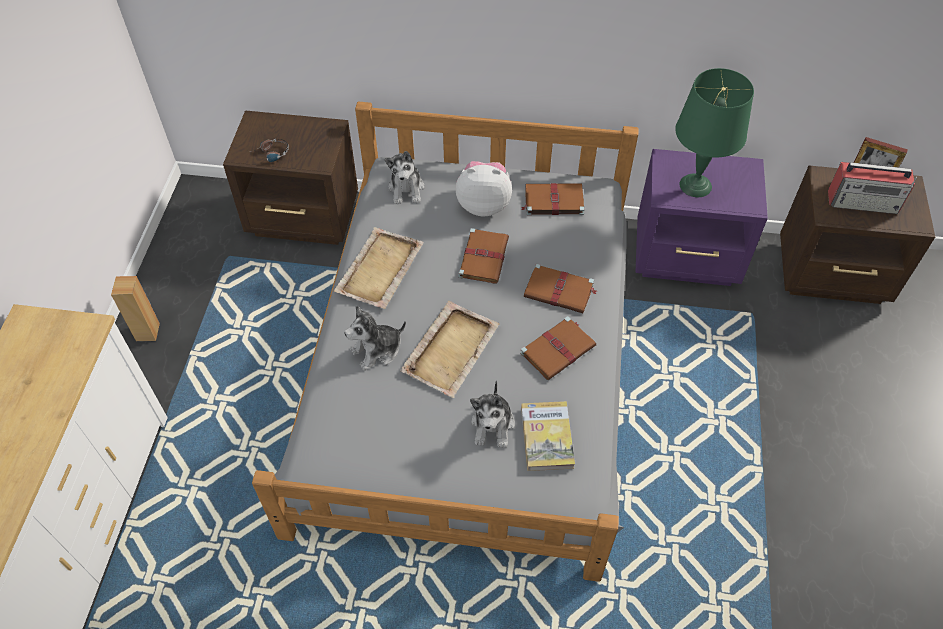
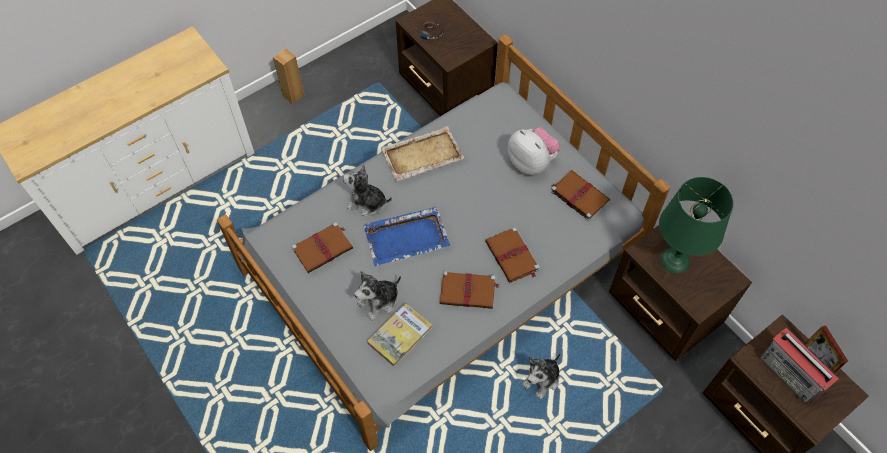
camera: 45 degrees right, 5 degrees up
plush toy [384,151,425,204] -> plush toy moved to [522,353,561,399]
beige tray [400,301,499,398] -> blue tray [363,207,450,267]
brown book [458,228,509,283] -> brown book moved to [292,222,353,273]
purple nightstand [635,149,768,286] -> brown nightstand [609,225,752,361]

